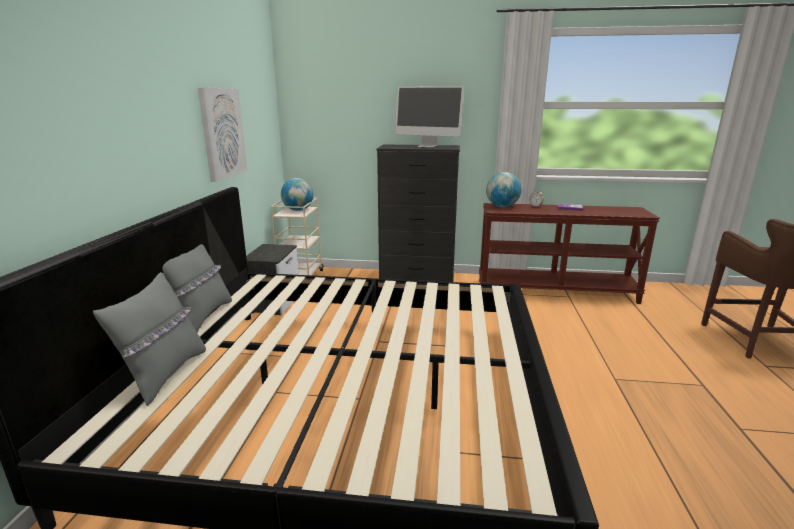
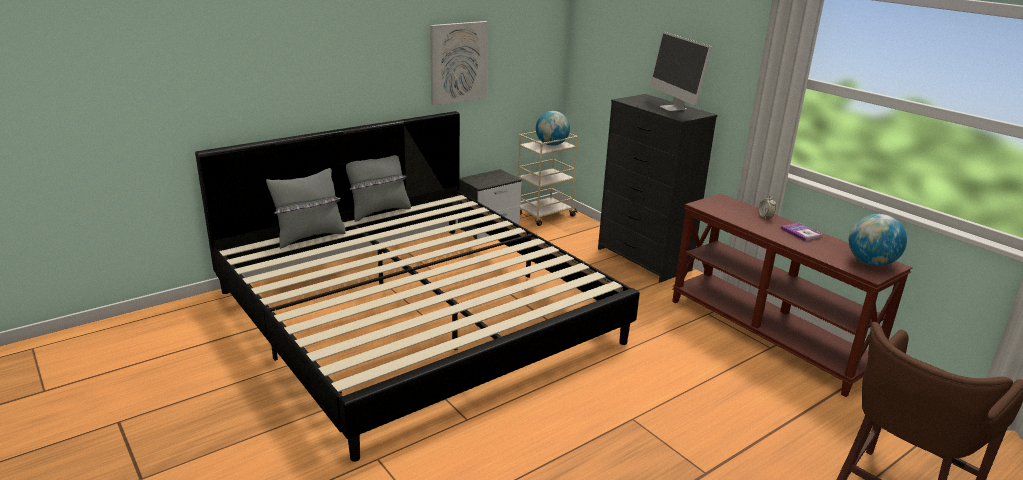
camera: 45 degrees right, 5 degrees up
globe [486,172,522,207] -> globe moved to [849,214,907,266]

